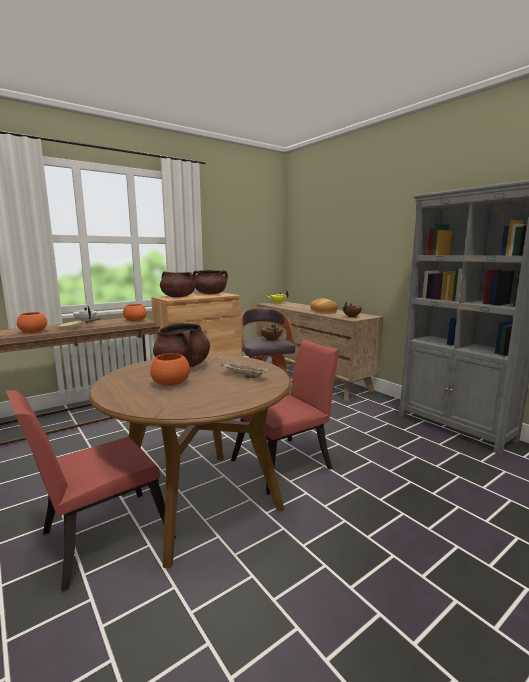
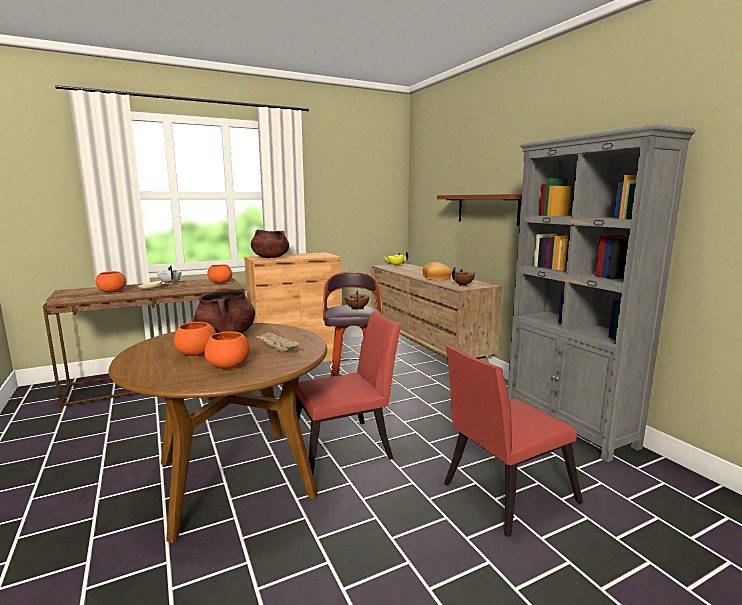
camera: 10 degrees right, 0 degrees up
red chair [6,390,176,592] -> red chair moved to [444,346,583,537]
brown cooking pot [193,270,228,294] -> none
none -> orange bowl [204,331,250,369]
none -> brown shelf [437,194,522,226]

